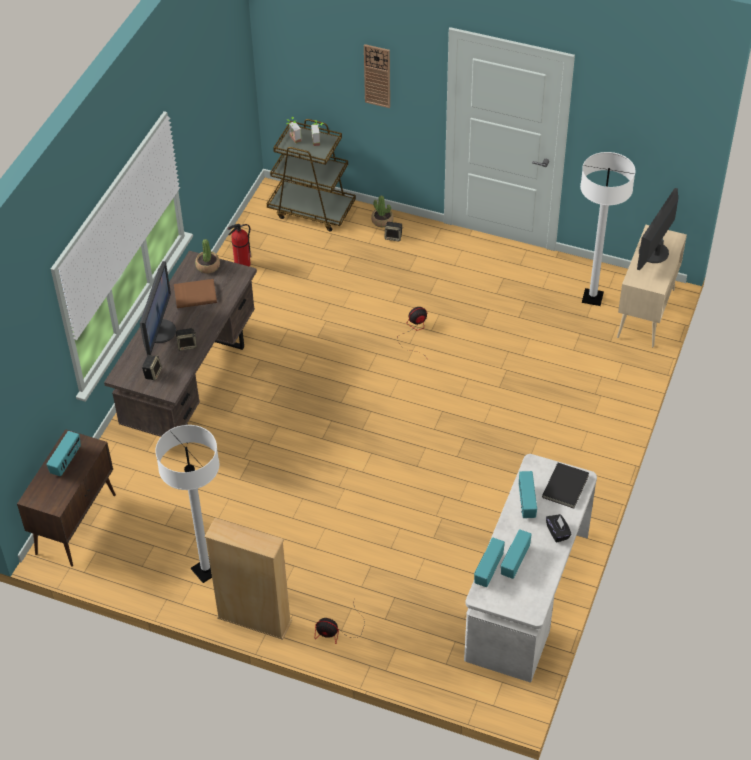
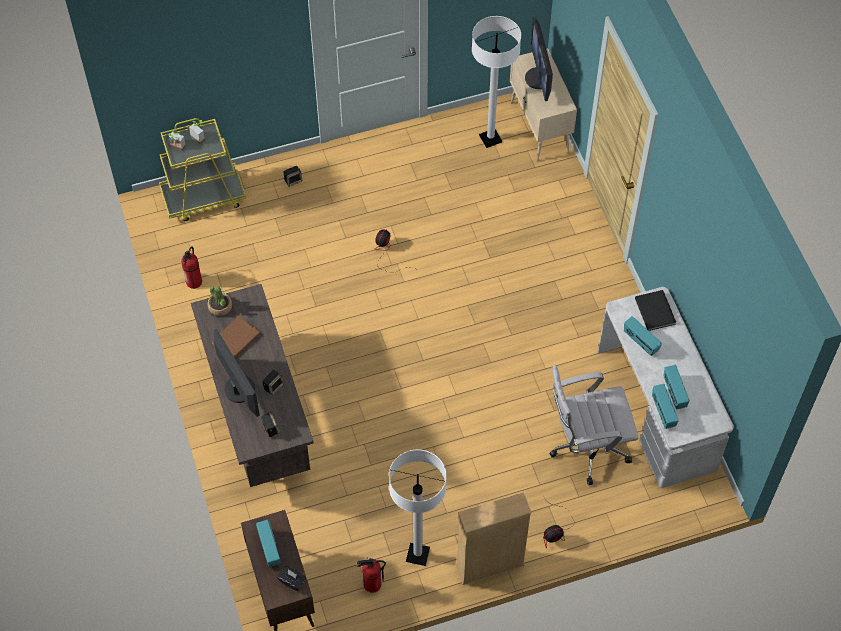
camera: 40 degrees left, 10 degrees up
brown cart [267,119,356,231] -> yellow cart [159,118,246,221]
wall clock [364,44,390,108] -> none
potted plant [371,196,394,227] -> none
black tissue box [546,514,572,543] -> black tissue box moved to [277,566,306,591]
none -> fire extinguisher [357,557,386,593]
none -> white office chair [549,365,639,485]

